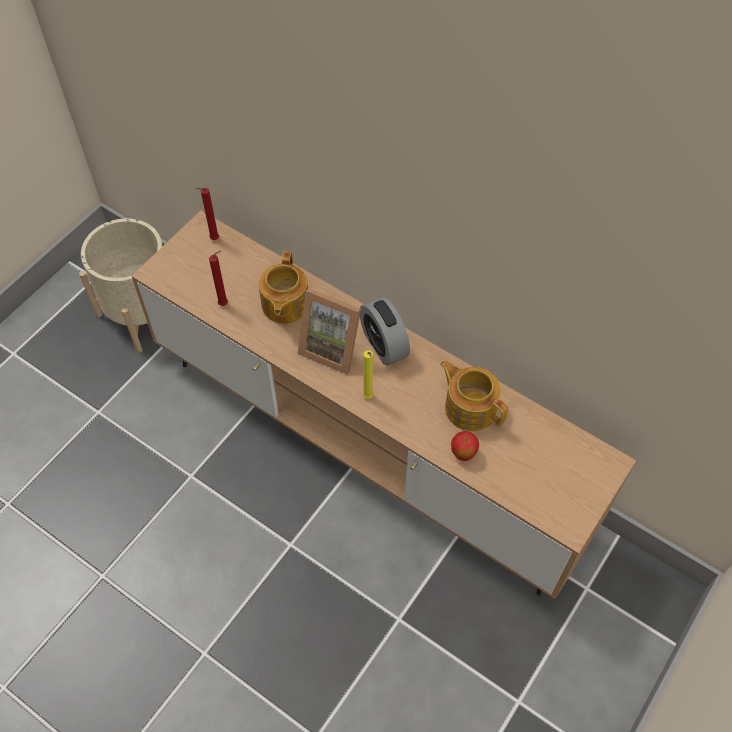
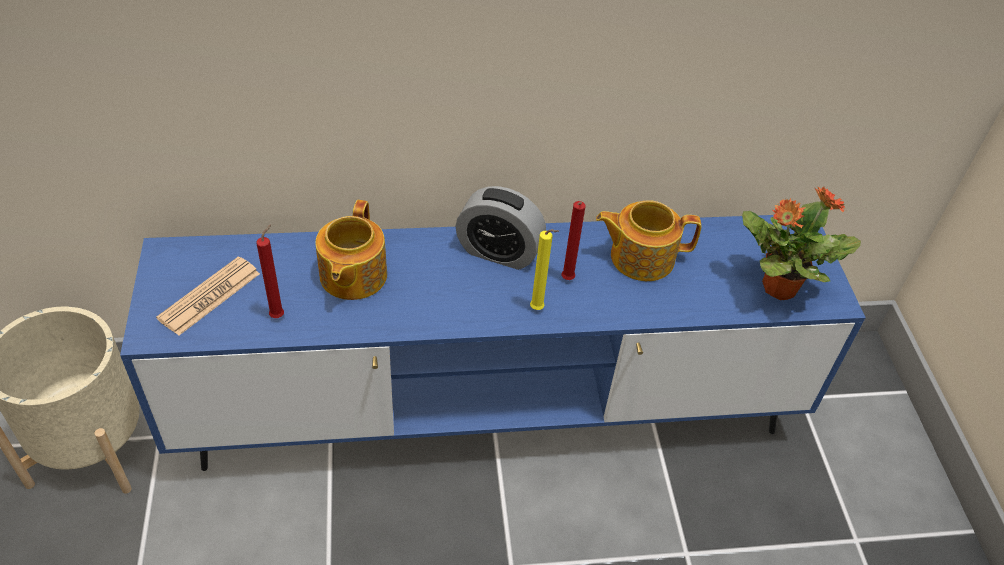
camera: 45 degrees left, 10 degrees down
brown tv stand [132,210,636,599] -> blue tv stand [120,215,866,471]
red candle [196,188,219,240] -> red candle moved to [561,201,586,280]
teapot [259,251,308,324] -> teapot turned 45 degrees clockwise [315,200,387,300]
picture frame [298,288,361,375] -> none
apple [451,431,479,461] -> none
none -> newspaper [156,257,260,336]
none -> potted plant [742,186,861,300]

